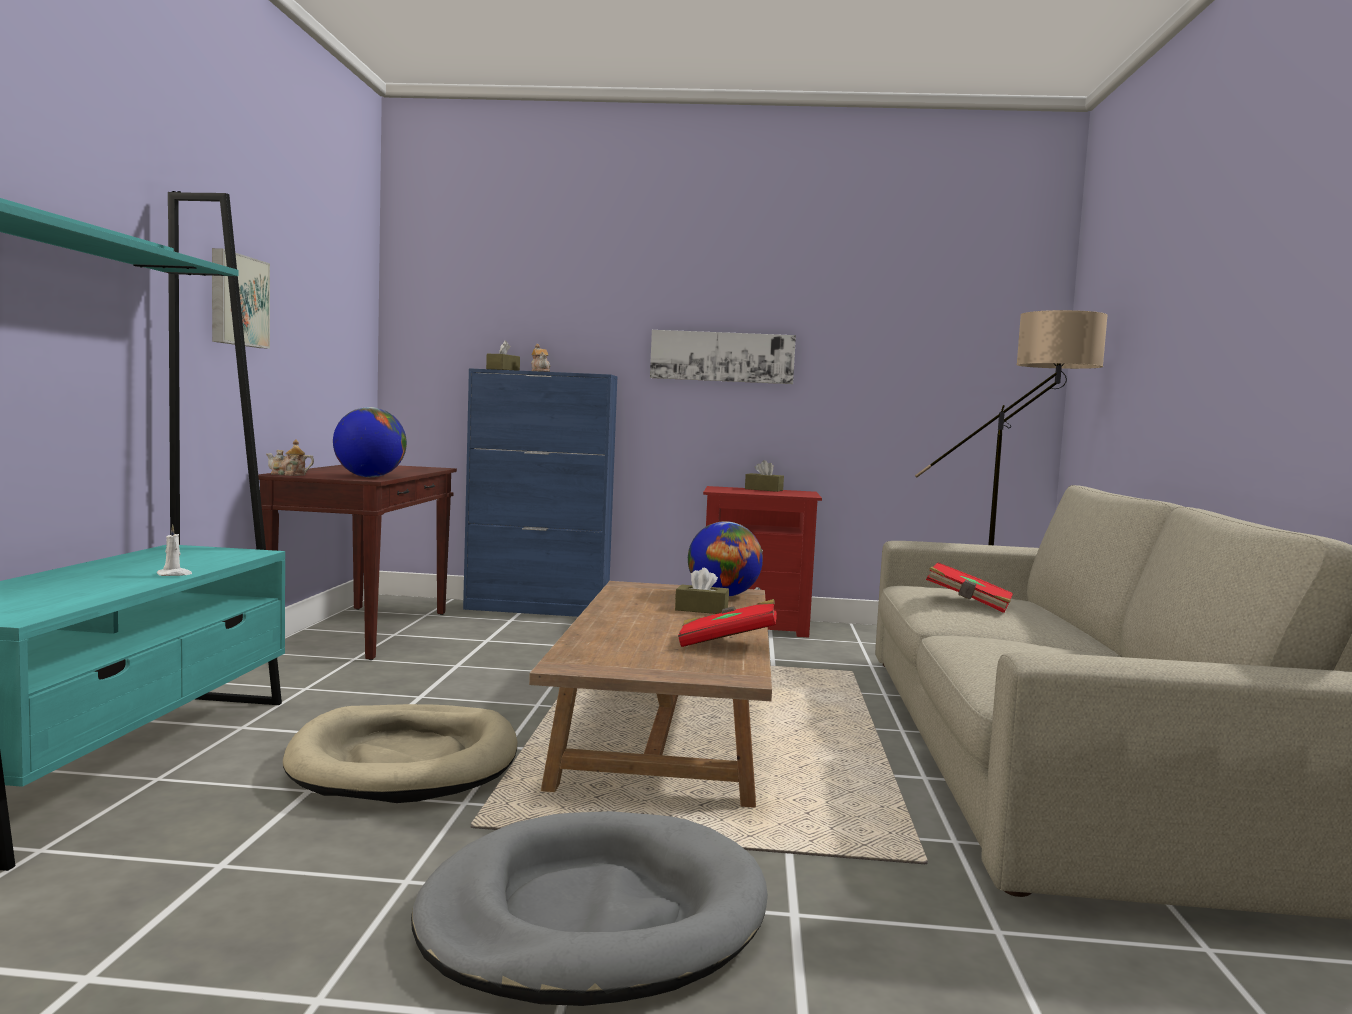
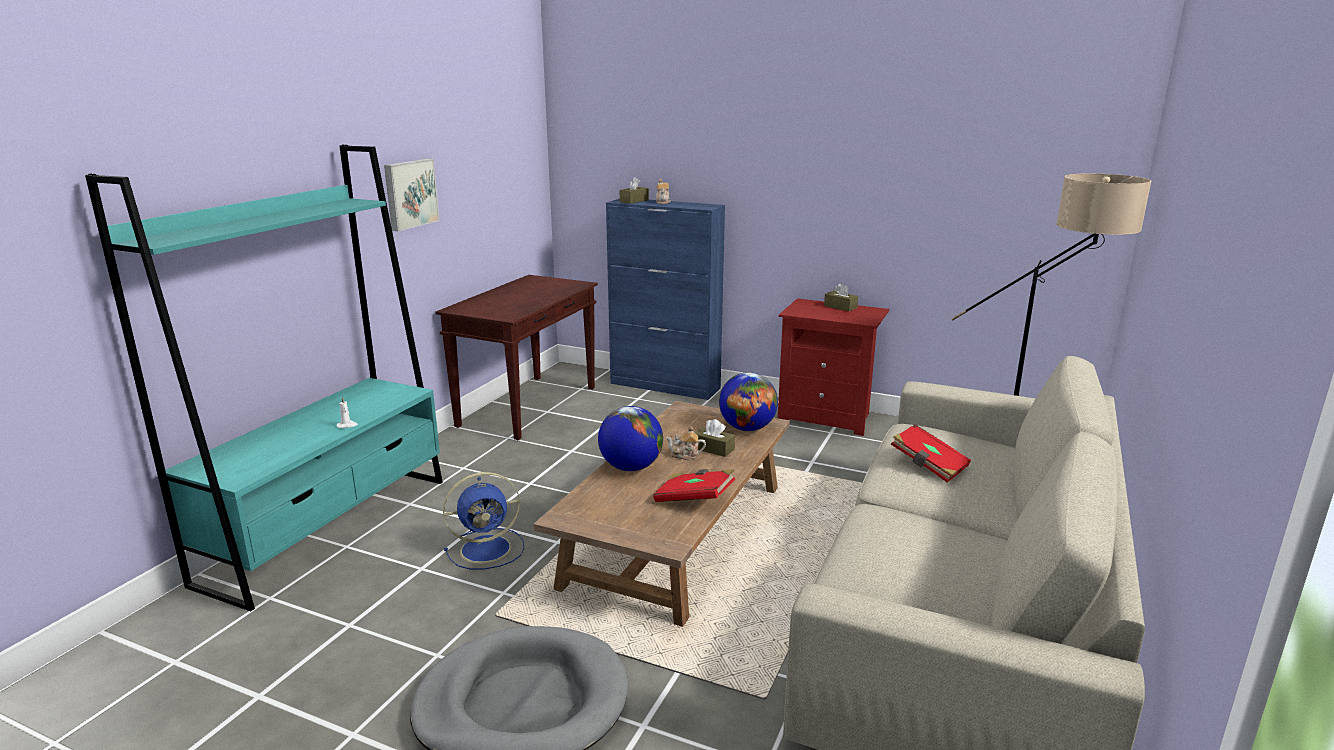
camera: 20 degrees right, 15 degrees up
teapot [266,439,314,476] -> teapot moved to [666,426,706,460]
beige dog bed [283,704,517,803] -> blue fan [443,472,524,570]
globe [333,407,407,477] -> globe moved to [598,406,663,471]
picture [650,330,796,384] -> none

